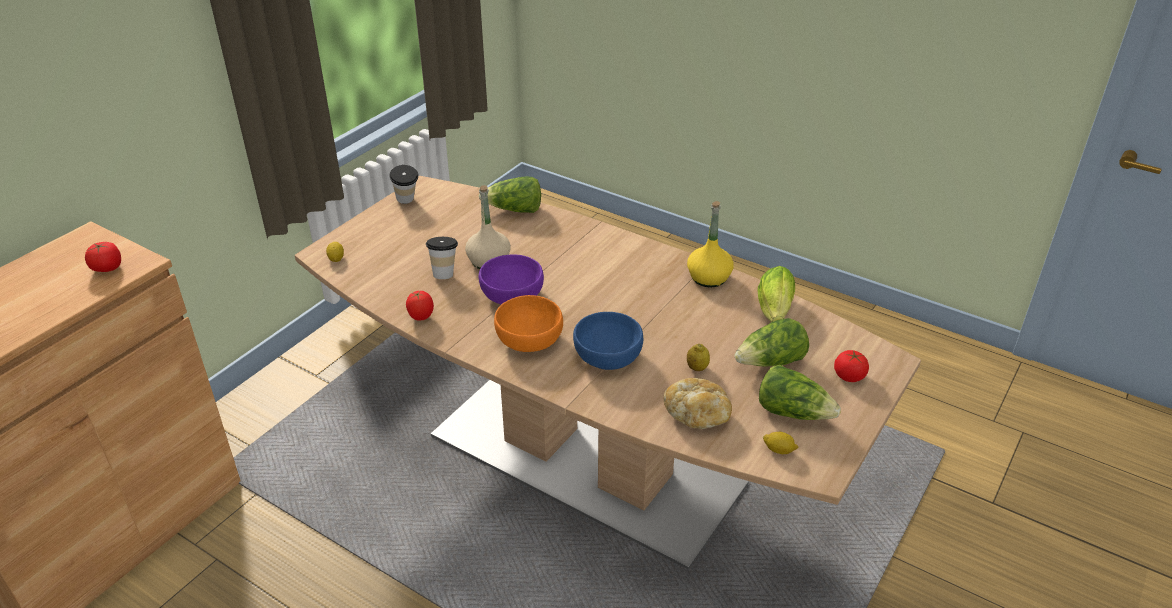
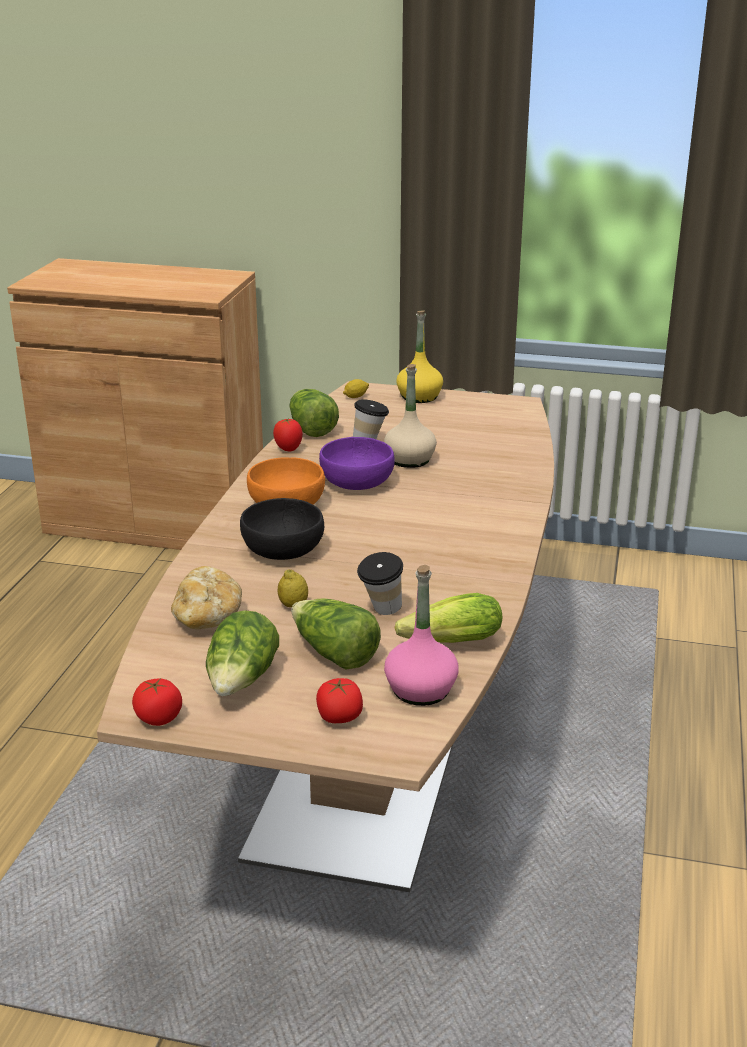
camera: 70 degrees right, 10 degrees down
tomato [85,242,121,272] -> tomato moved to [132,678,182,726]
cup [389,165,419,204] -> cup moved to [357,552,403,615]
lettuce [479,176,541,213] -> lettuce moved to [289,389,339,437]
blue bowl [573,312,643,370] -> black bowl [240,498,324,560]
yellow bottle [687,201,734,287] -> yellow bottle moved to [396,311,443,403]
lemon [763,432,799,454] -> none
none -> pink bottle [384,565,459,706]

